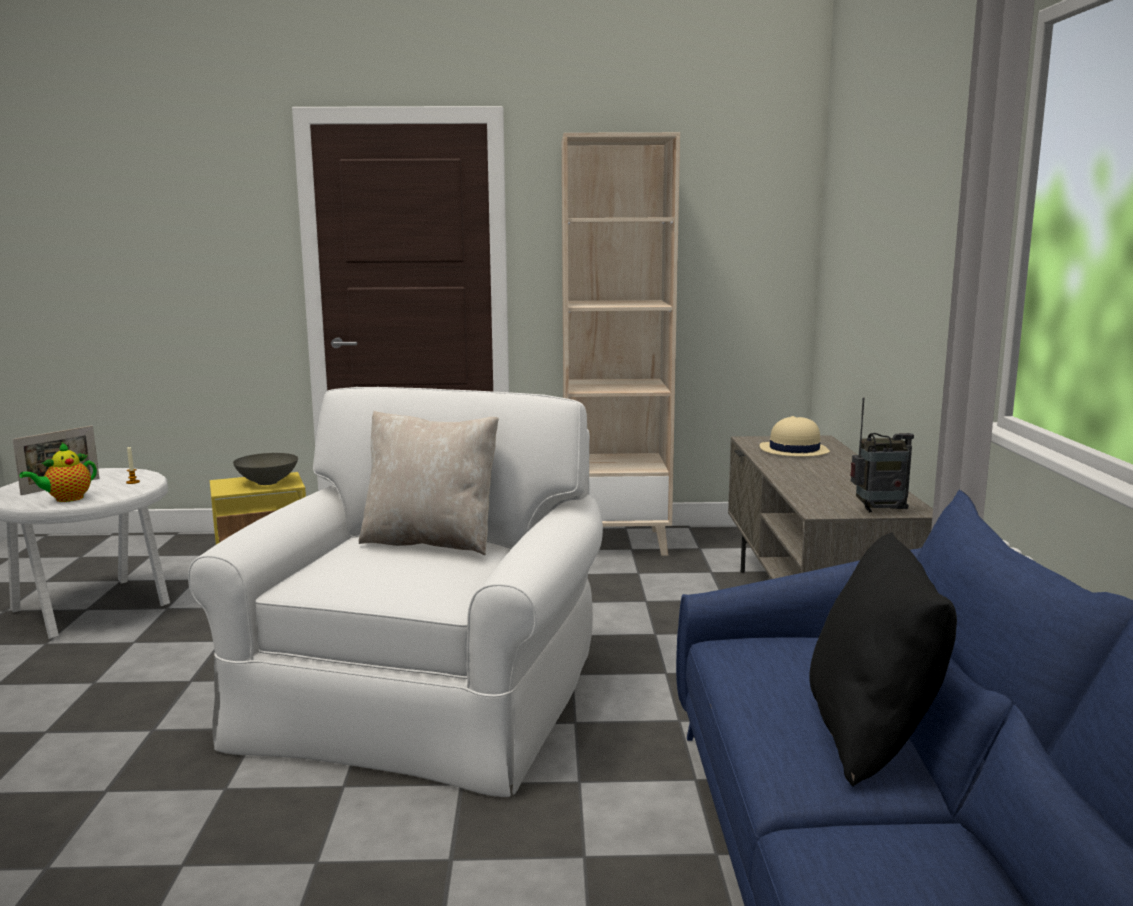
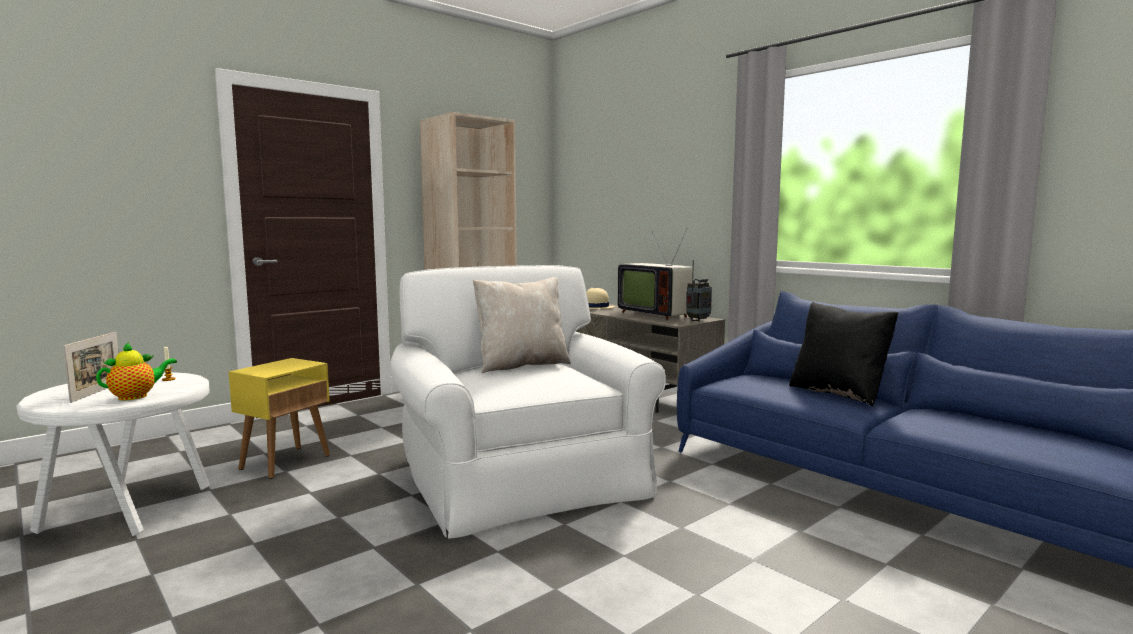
camera: 40 degrees left, 5 degrees down
teapot [19,442,97,502] -> teapot turned 135 degrees counterclockwise [96,342,177,400]
grey bowl [233,453,298,485] -> none
none -> television [618,229,693,320]

